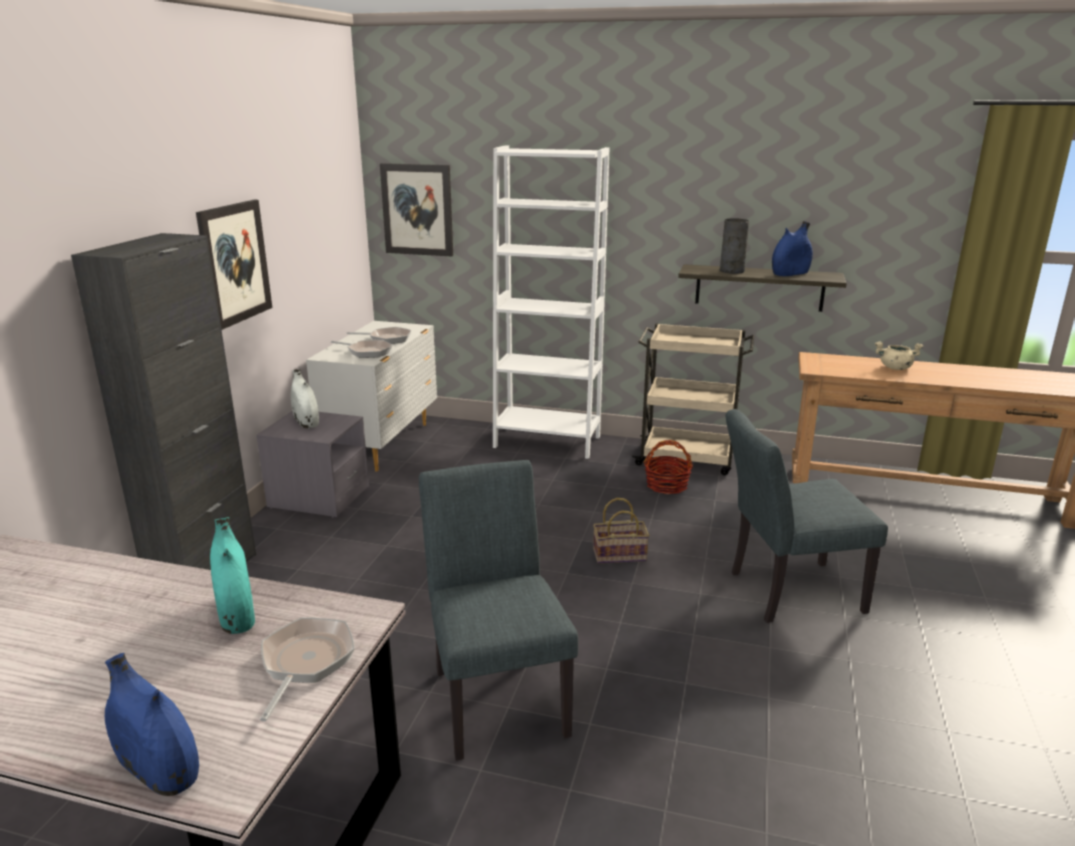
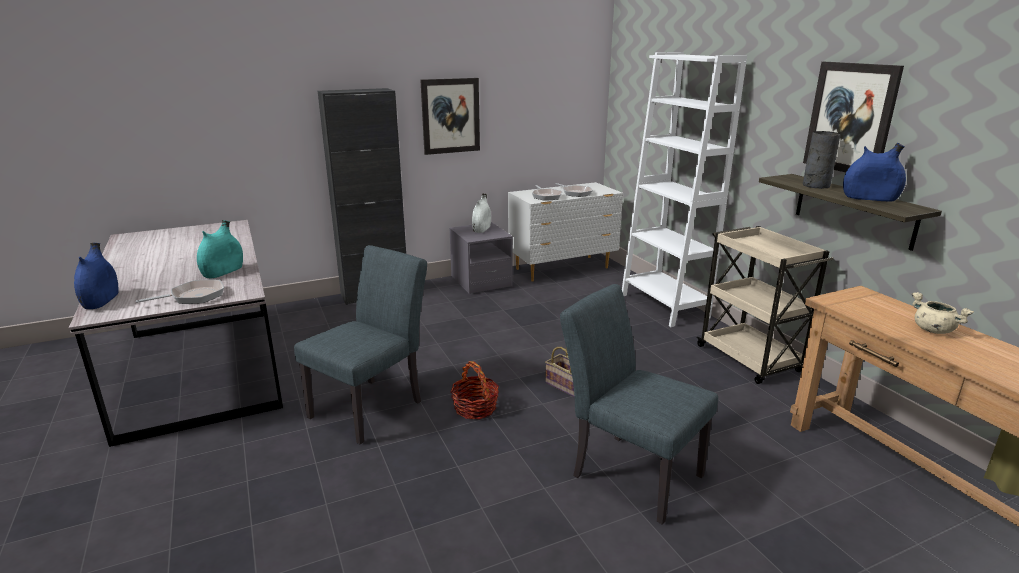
camera: 50 degrees right, 0 degrees up
picture [380,163,453,257] -> picture moved to [803,62,904,173]
basket [644,440,693,494] -> basket moved to [450,361,499,419]

